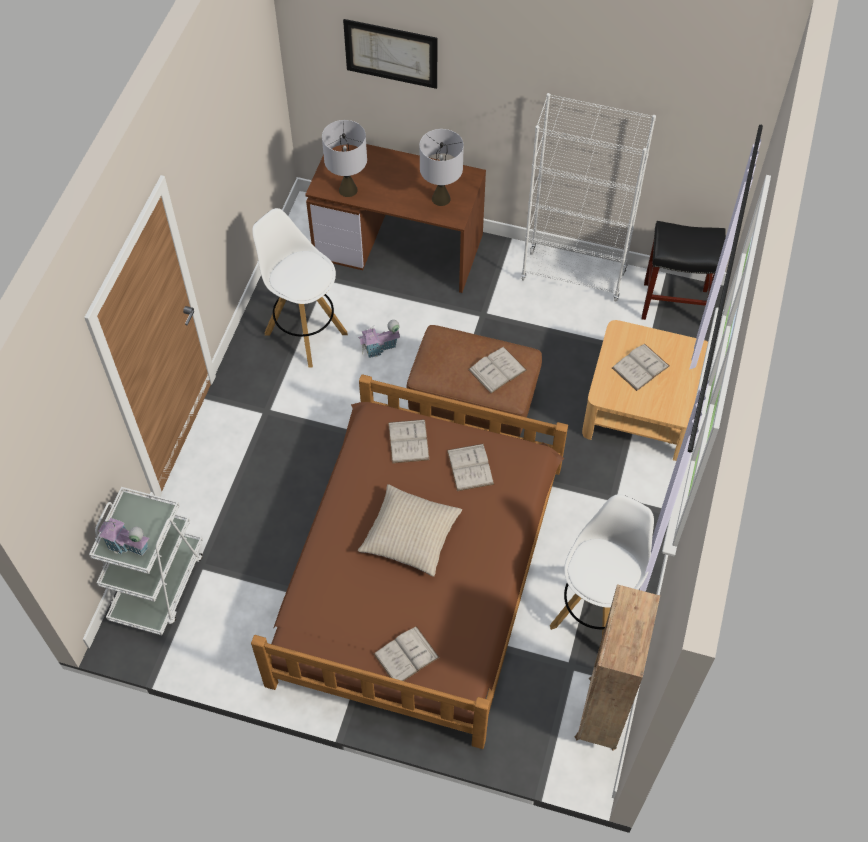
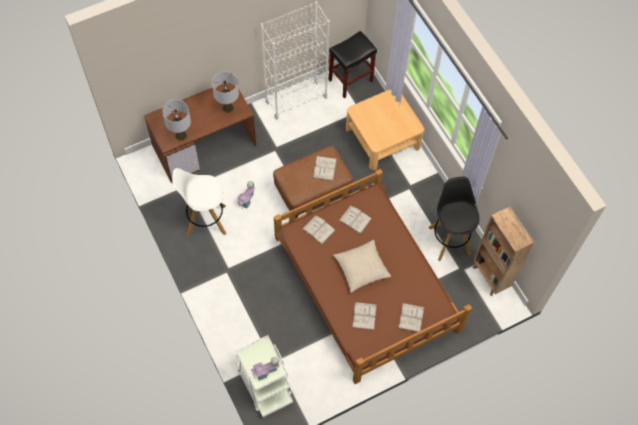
camera: 45 degrees left, 5 degrees up
picture [343,19,437,89] -> none
white stool [550,494,654,636] -> black stool [429,176,480,261]
white book [612,343,670,391] -> white book moved to [352,302,377,331]

